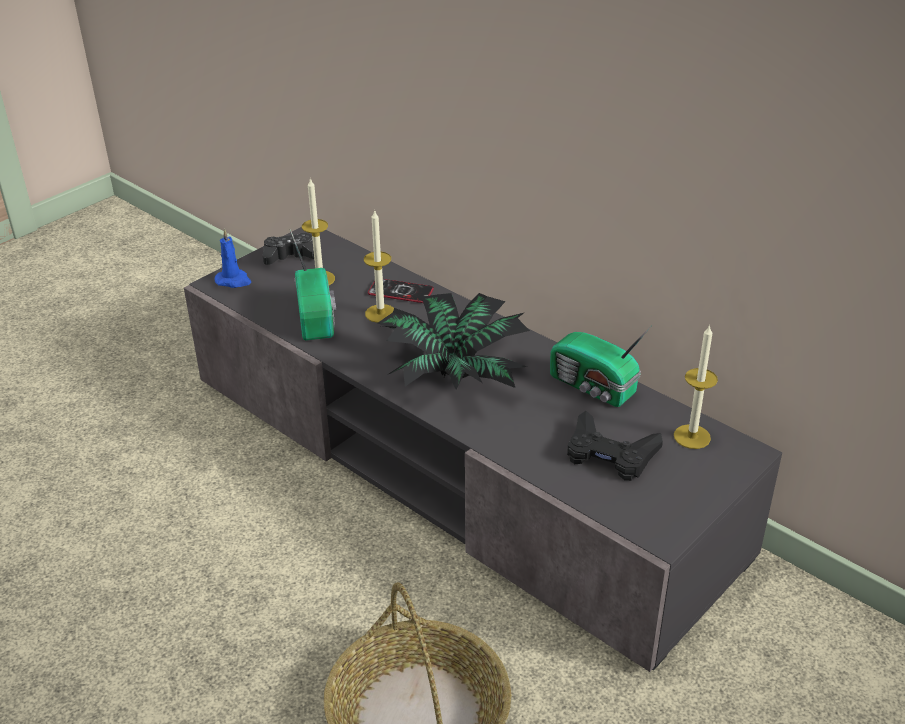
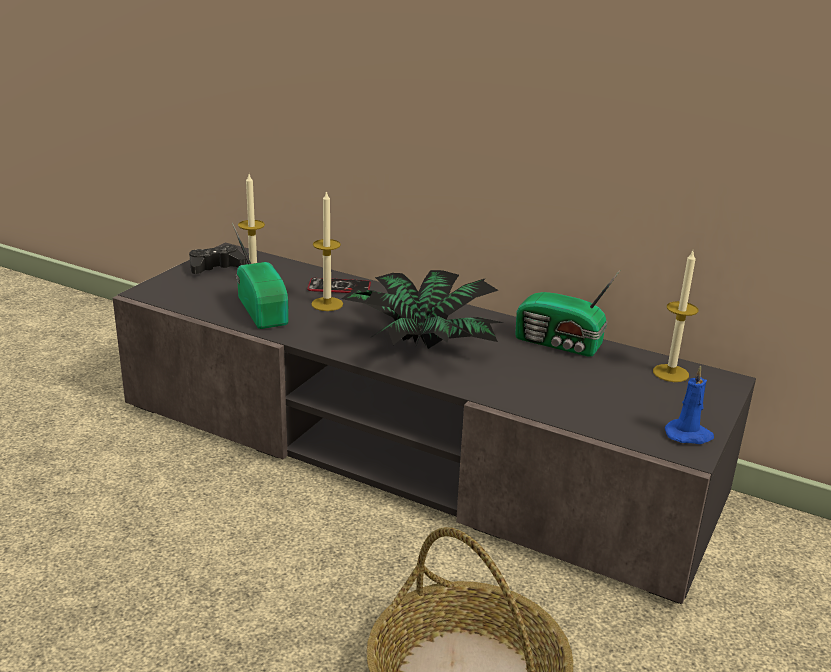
camera: 15 degrees left, 10 degrees down
blue candle [215,228,251,288] -> blue candle moved to [665,366,714,444]
black game controller [567,411,663,481] -> none

